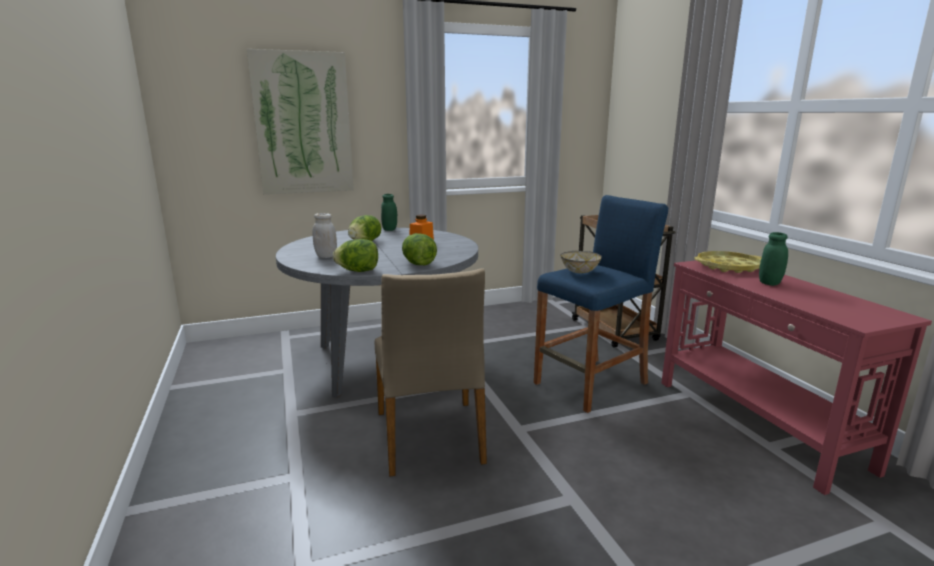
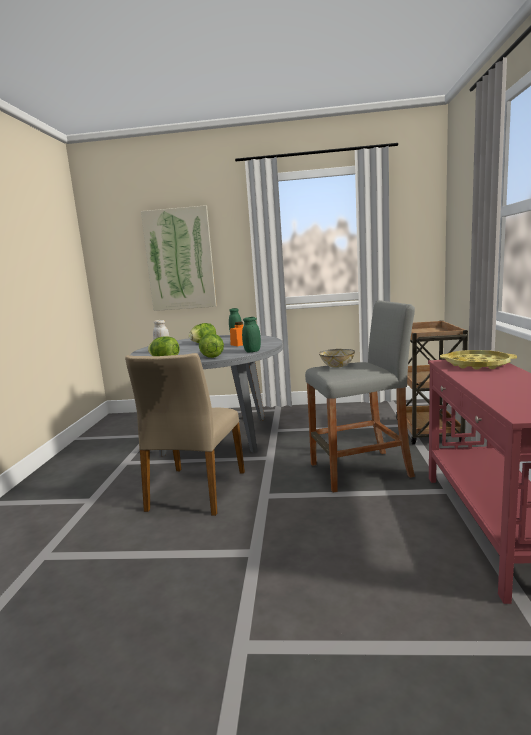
camera: 25 degrees right, 5 degrees down
blue stool [534,195,668,413] -> grey stool [305,300,415,493]
green jar [759,232,788,286] -> green jar moved to [242,317,261,353]

